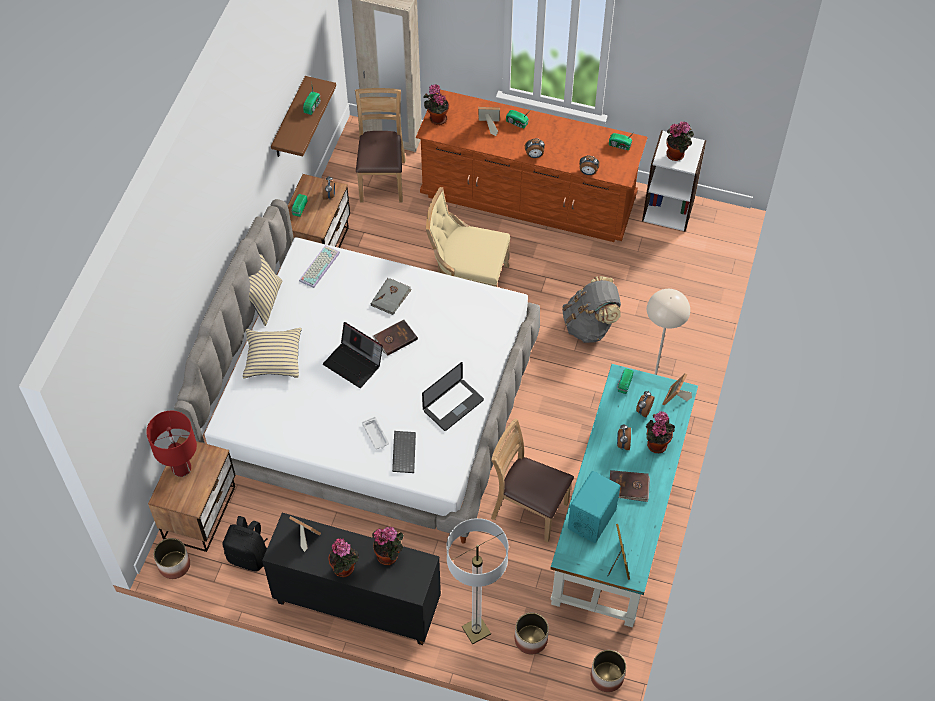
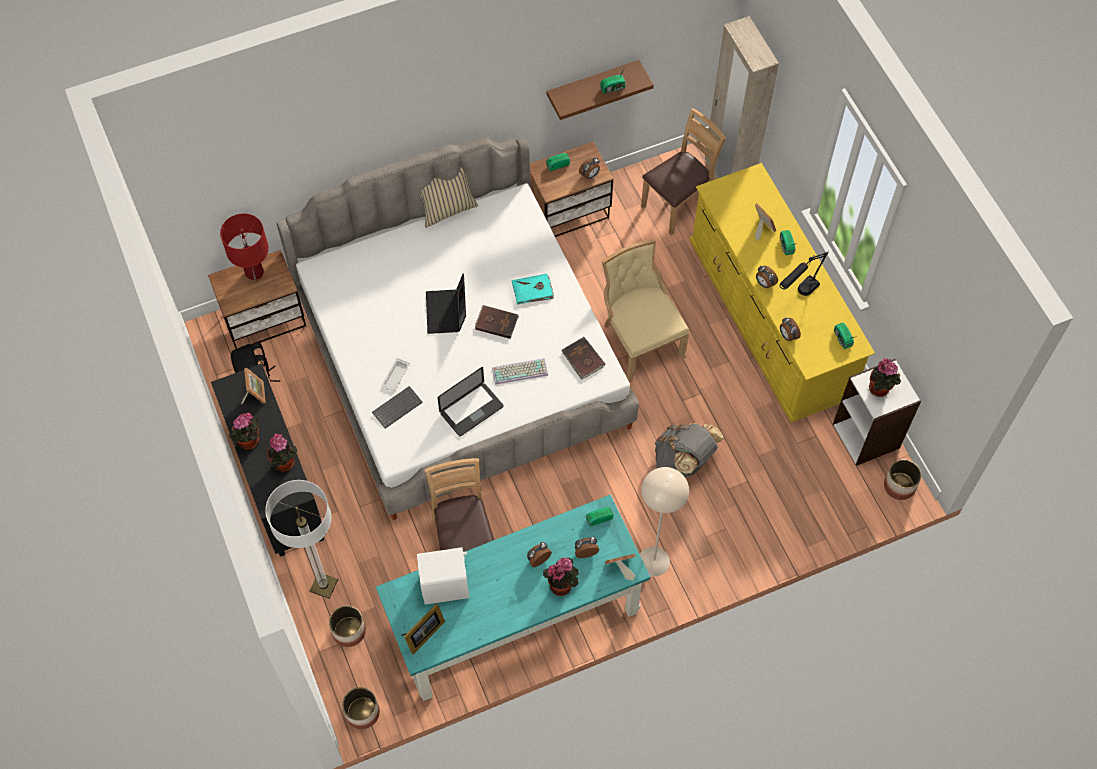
camera: 50 degrees right, 5 degrees up
planter [154,538,190,579] -> planter moved to [884,460,922,500]
beige pillow [243,328,301,379] -> none
keyboard [299,245,340,288] -> keyboard moved to [492,358,548,385]
grey book [371,278,412,315] -> turquoise book [512,274,554,305]
brown dresser [416,89,648,242] -> yellow dresser [689,163,875,423]
laptop [422,362,484,431] -> laptop turned 45 degrees counterclockwise [438,367,503,436]
potted plant [423,84,449,125] -> none
turquoise speaker [568,471,620,543] -> white speaker [417,547,469,605]
brown book [610,470,650,502] -> brown book moved to [562,337,605,380]
none -> black table lamp [780,251,829,296]

